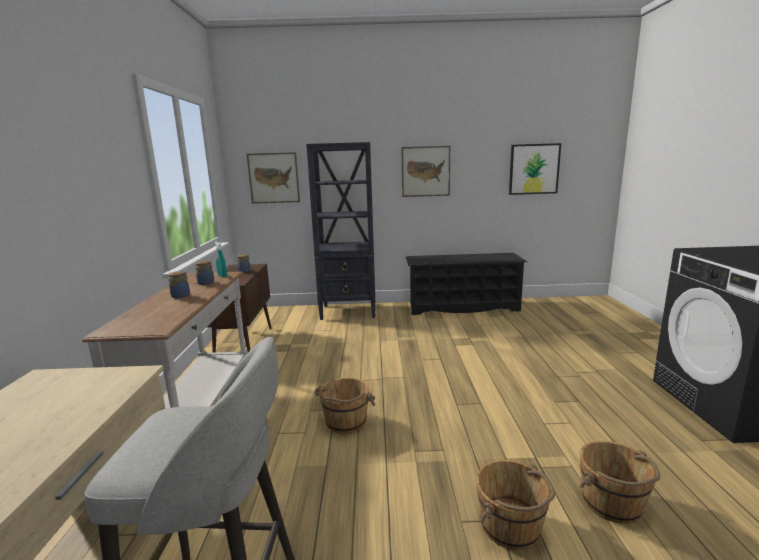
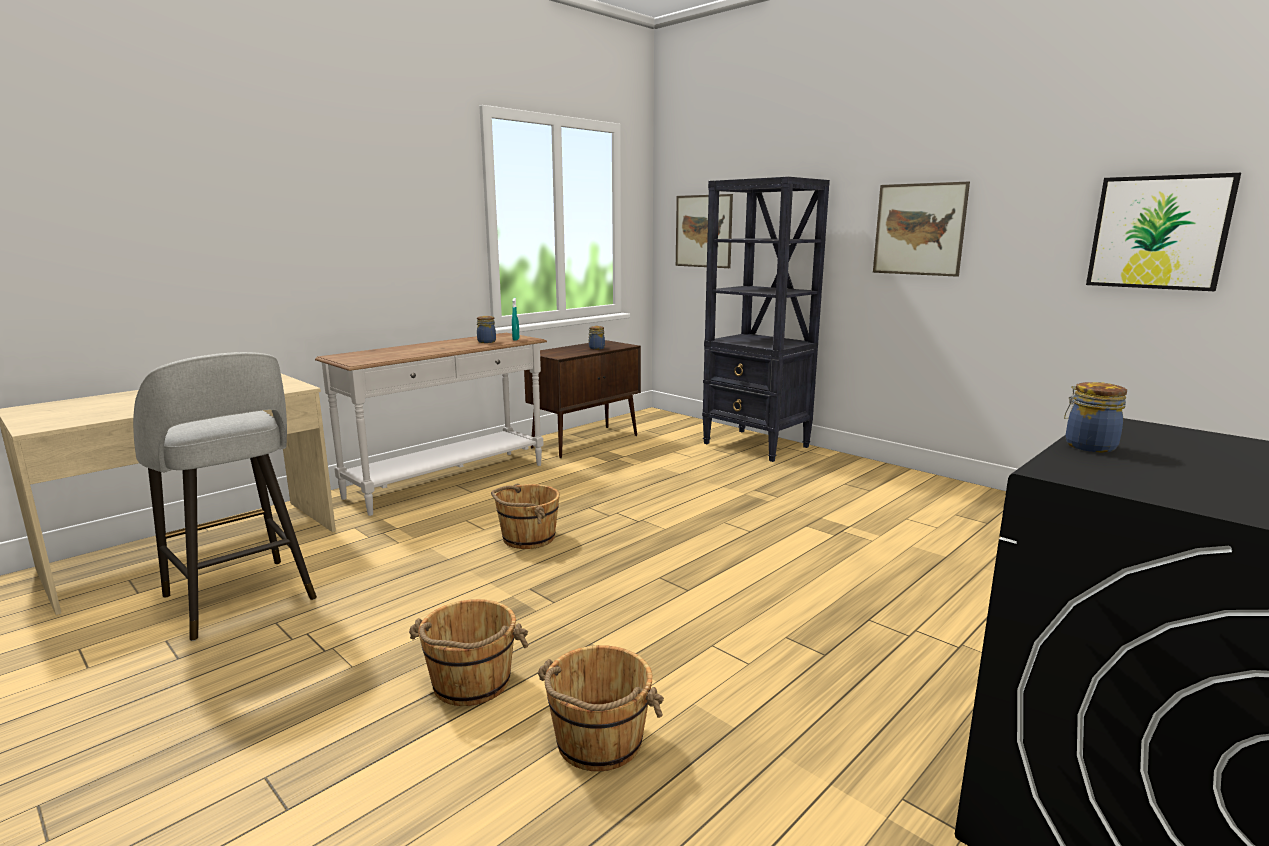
camera: 45 degrees right, 0 degrees up
jar [168,271,190,298] -> jar moved to [1064,382,1127,452]
black shoe rack [406,253,527,315] -> none

